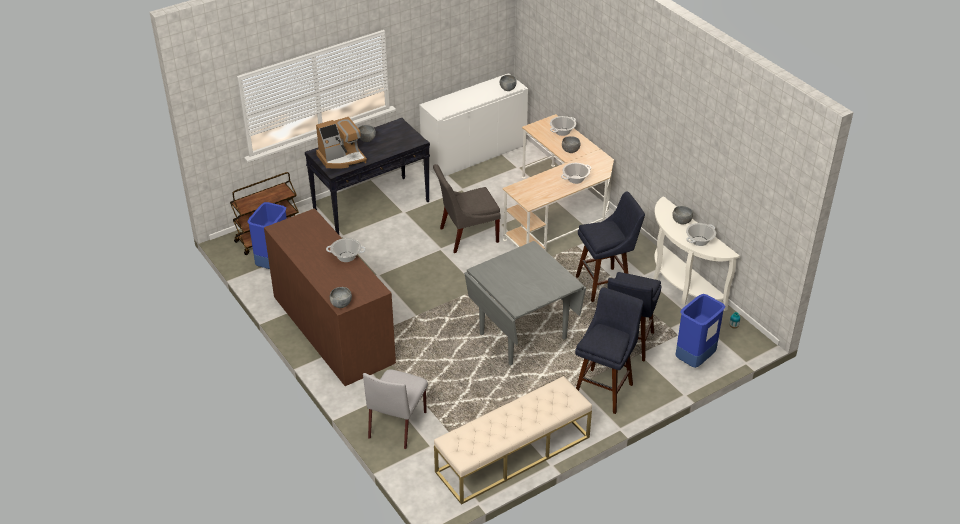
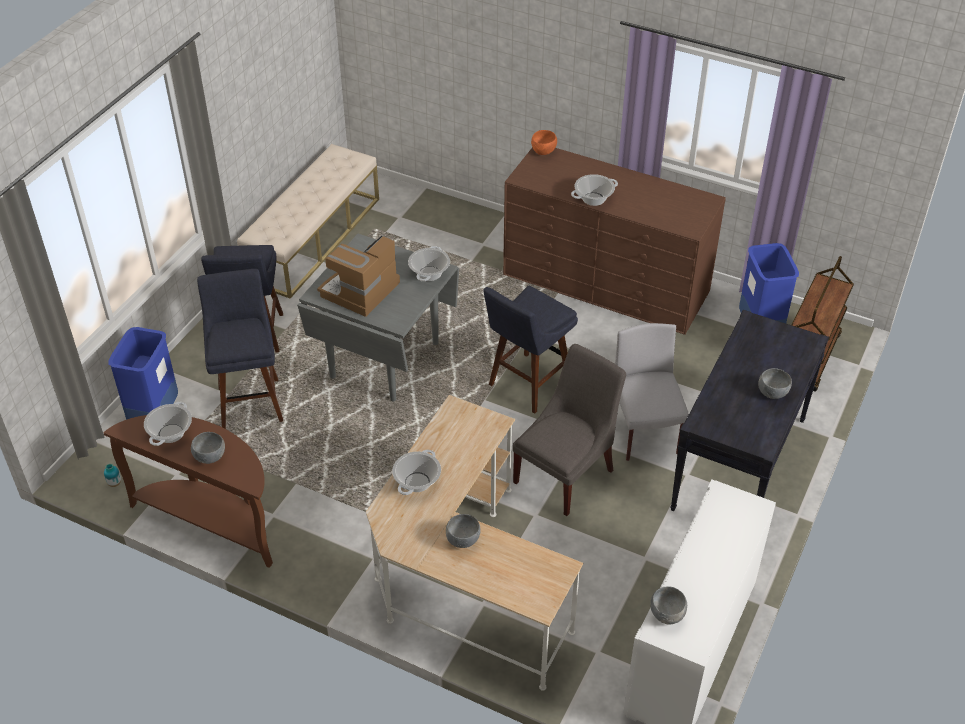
camera: 150 degrees right, 5 degrees up
coffee machine [316,117,367,169] -> coffee machine moved to [317,235,400,317]
grey bowl [330,287,352,308] -> orange bowl [531,130,557,155]
grey chair [363,369,428,449] -> grey chair moved to [615,323,689,461]
cooking pot [550,116,576,136] -> cooking pot moved to [408,246,450,281]
blue stool [576,191,645,302] -> blue stool moved to [483,286,578,413]
white console table [653,196,740,311] -> brown console table [104,415,273,568]

